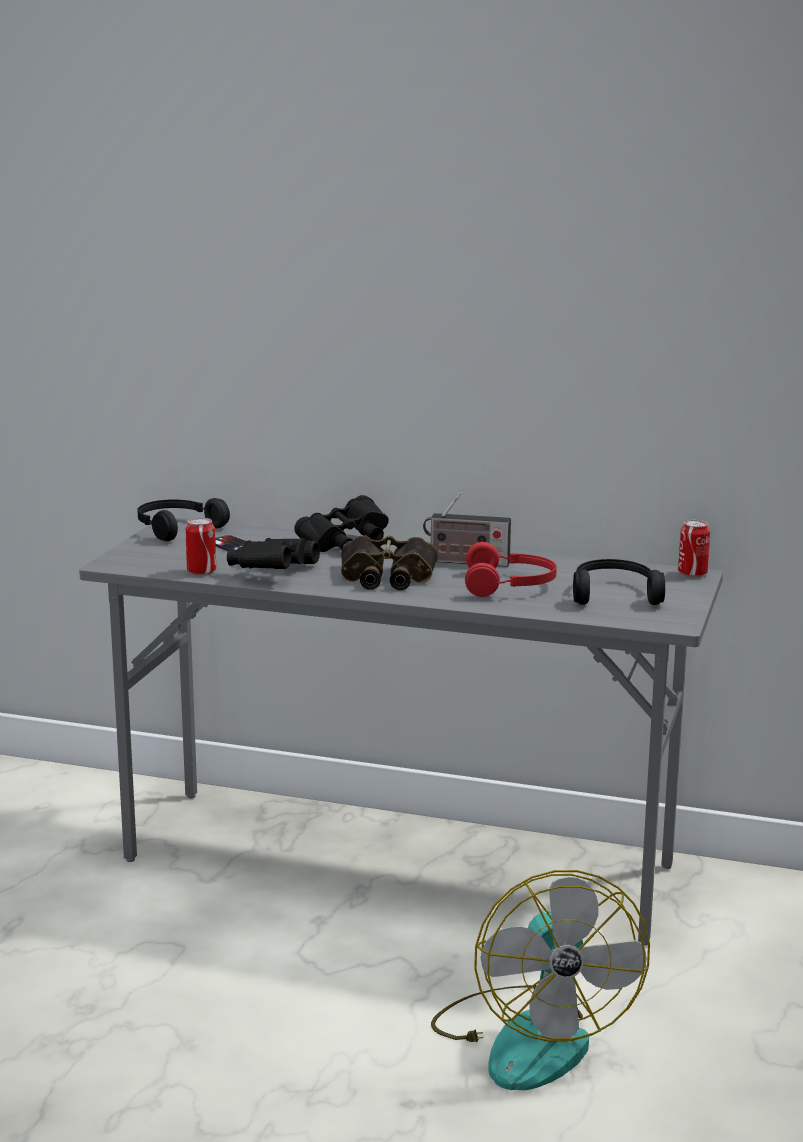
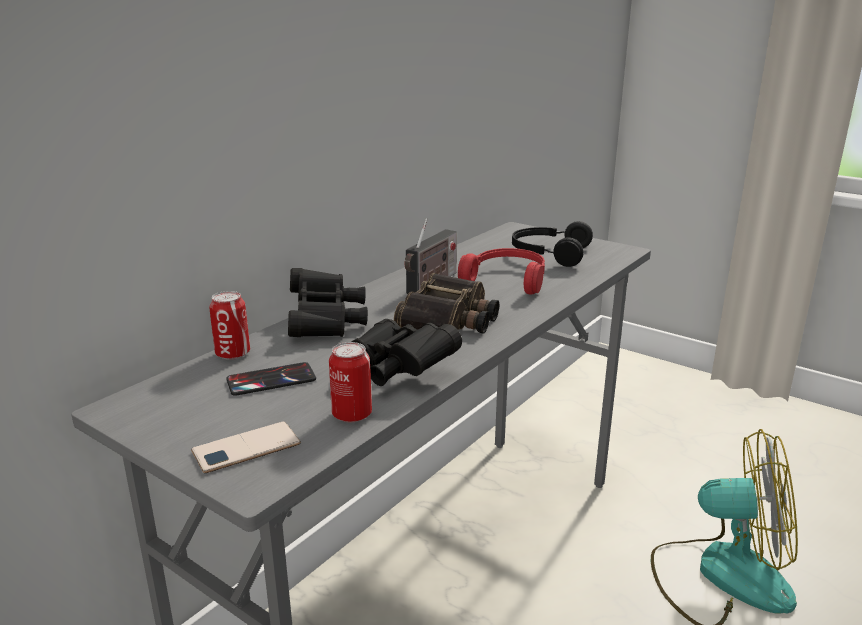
camera: 70 degrees left, 5 degrees up
black headphones [138,498,230,541] -> none
can [678,520,710,577] -> can moved to [209,291,250,360]
none -> phone [191,421,301,473]

